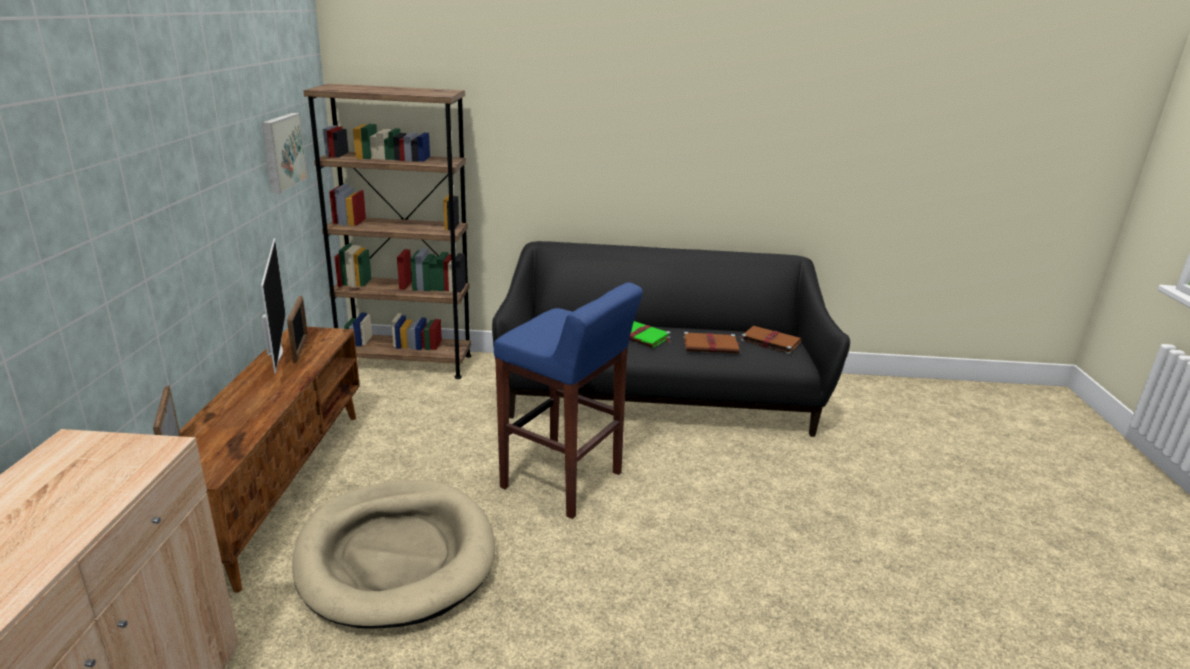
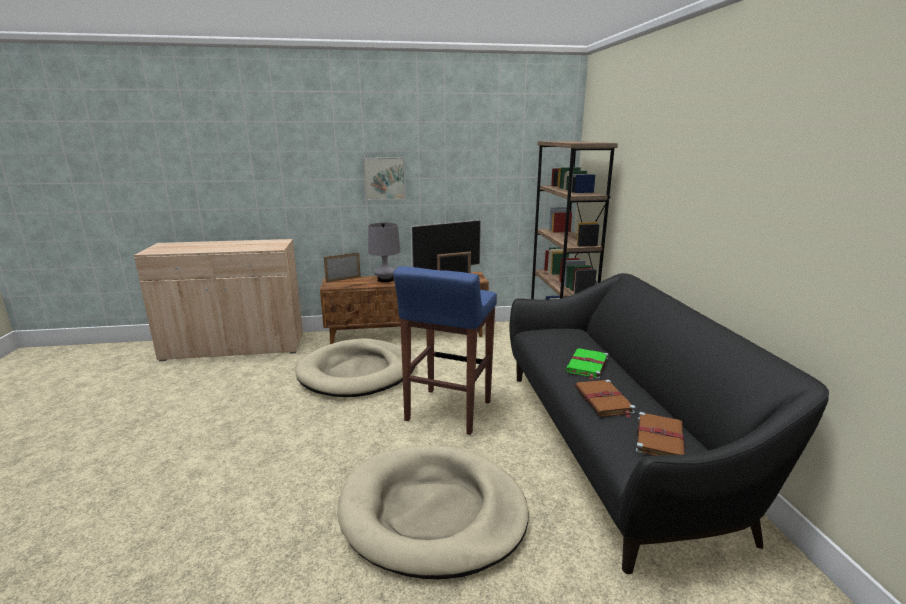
camera: 80 degrees right, 5 degrees down
picture [262,113,308,193] -> picture moved to [363,158,406,200]
none -> beige dog bed [338,445,529,580]
none -> grey table lamp [368,223,400,282]

